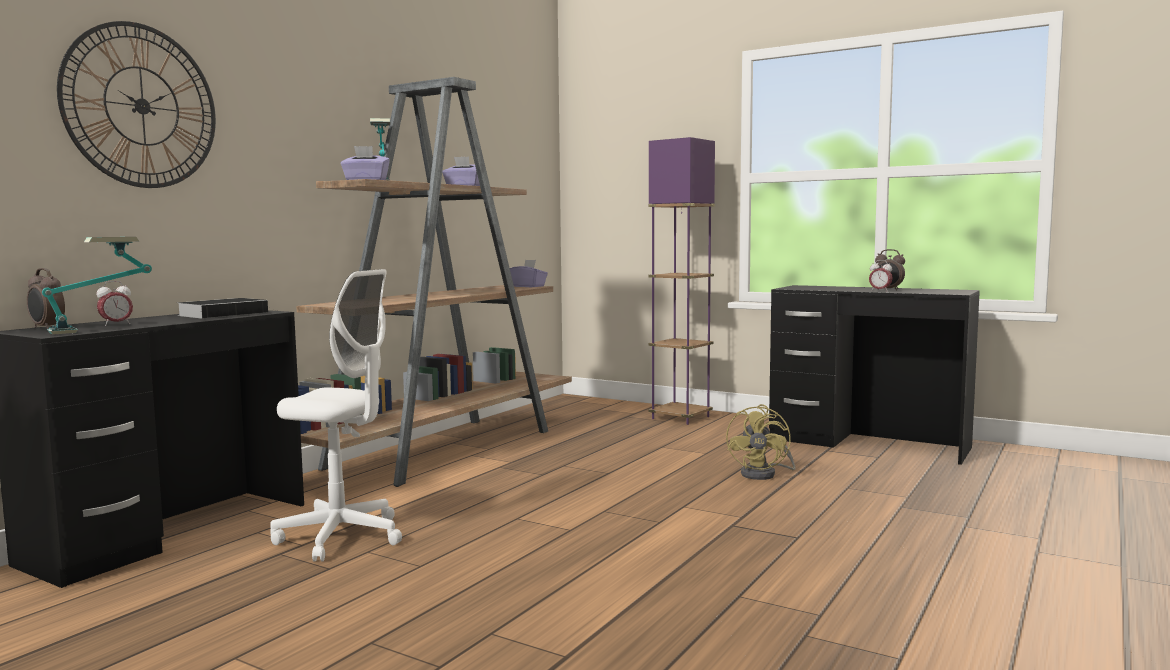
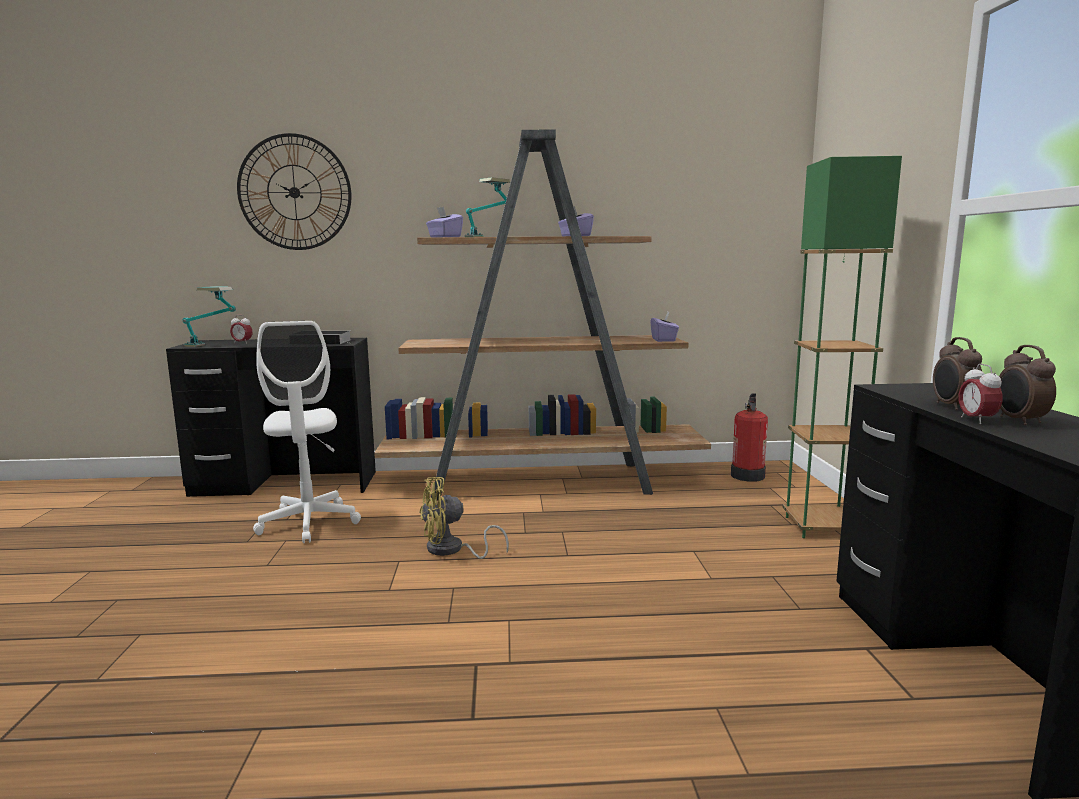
camera: 55 degrees right, 5 degrees up
alarm clock [27,268,65,329] -> alarm clock moved to [933,337,982,410]
purple floor lamp [648,137,715,425] -> green floor lamp [782,156,902,538]
yellow fan [726,404,796,480] -> yellow fan moved to [419,477,509,559]
none -> fire extinguisher [731,394,768,482]

